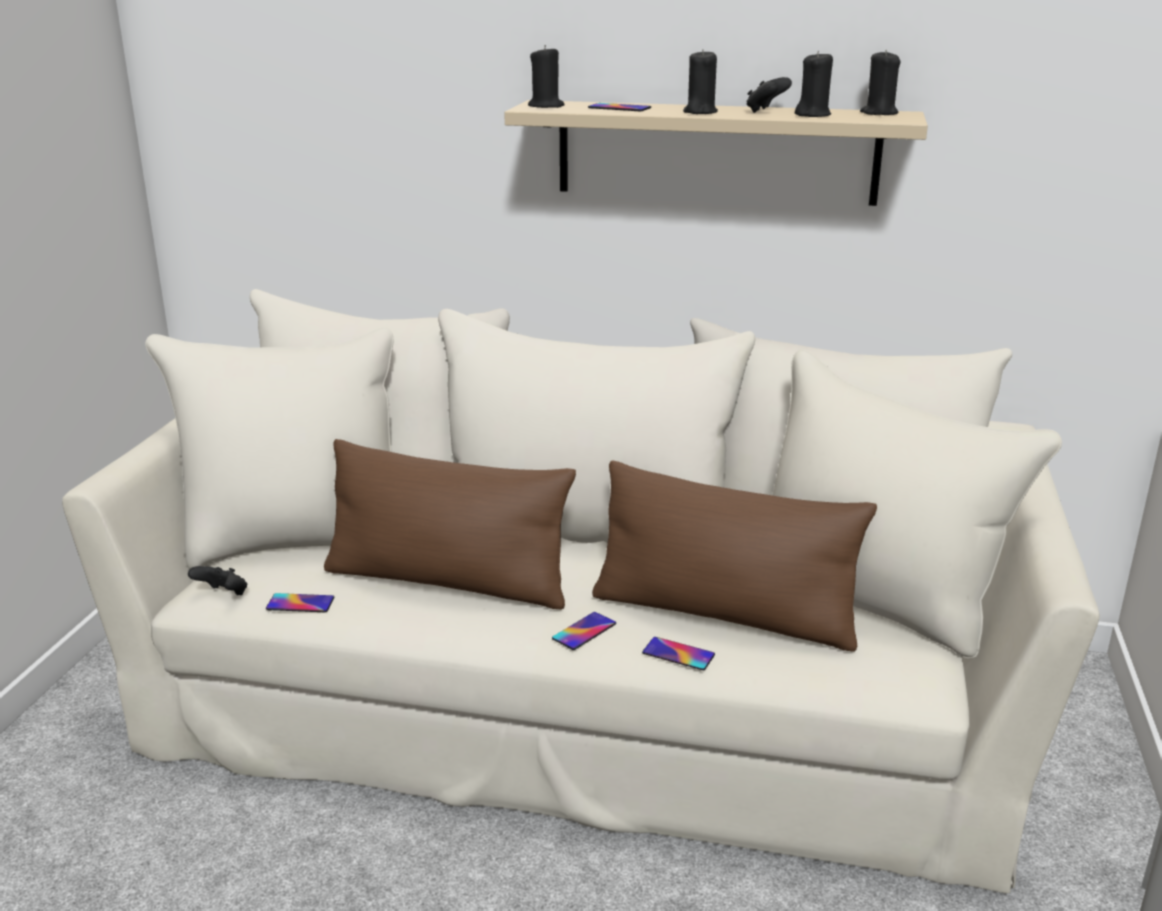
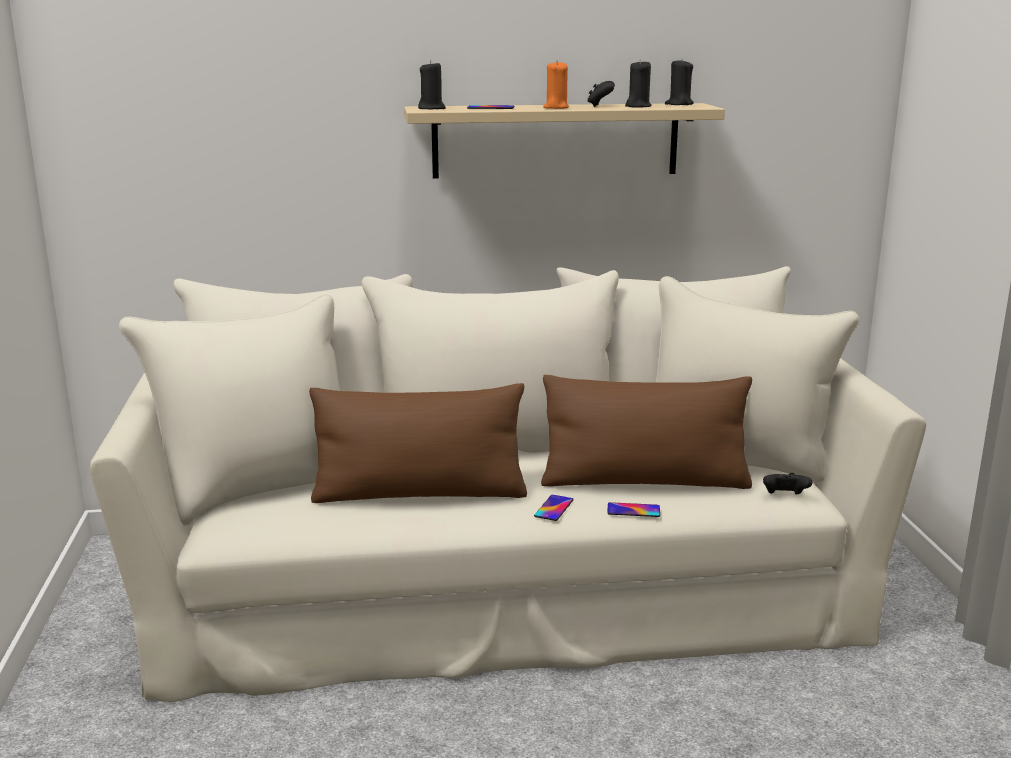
camera: 20 degrees left, 5 degrees down
black game controller [188,566,247,595] -> black game controller moved to [763,473,813,495]
phone [266,593,334,612] -> none
black candle [683,49,718,114] -> orange candle [543,60,569,109]

